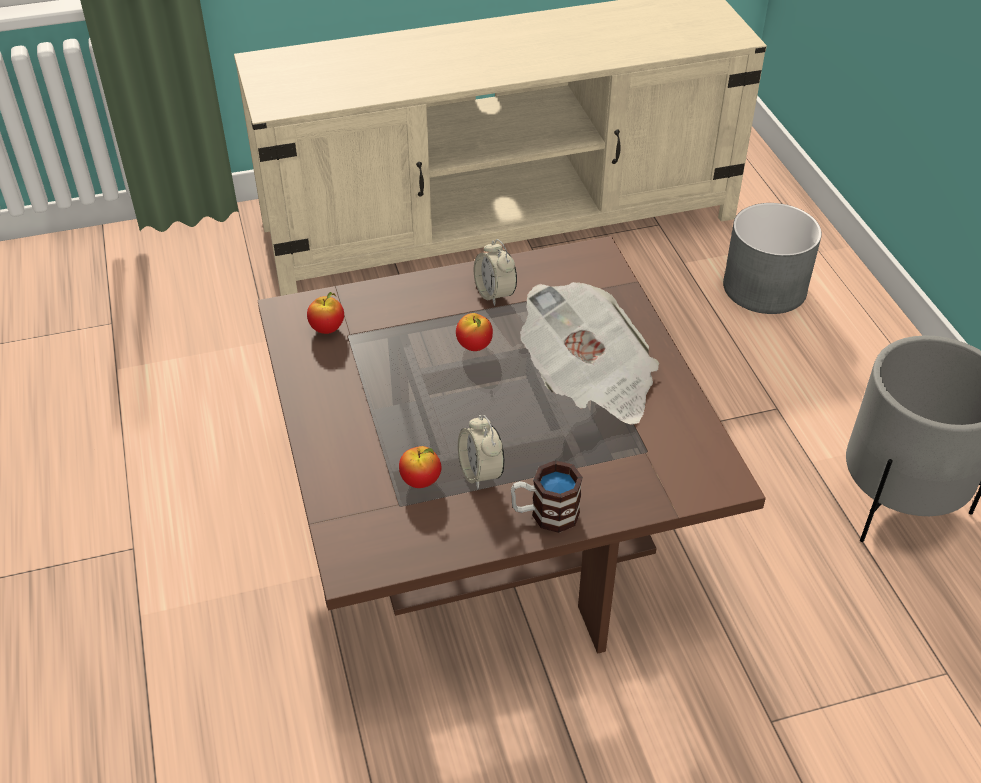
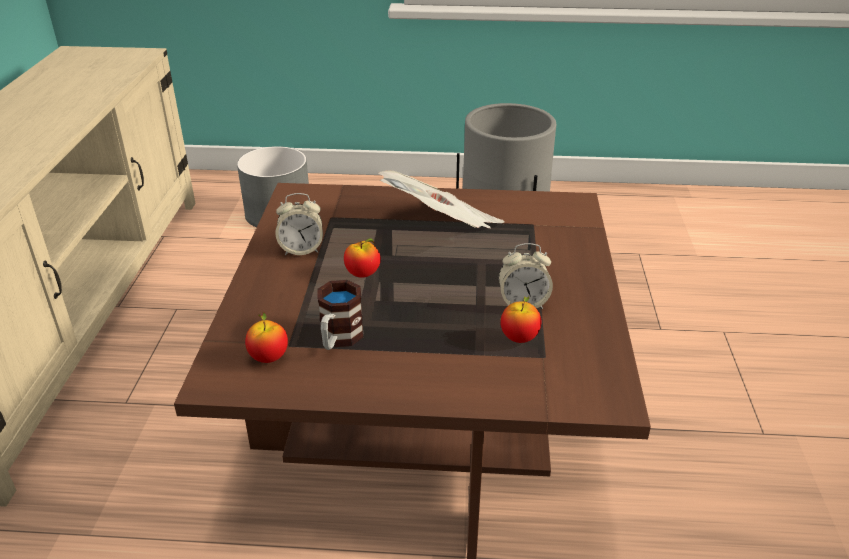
camera: 70 degrees left, 10 degrees down
mug [511,460,583,533] -> mug moved to [317,280,364,350]

